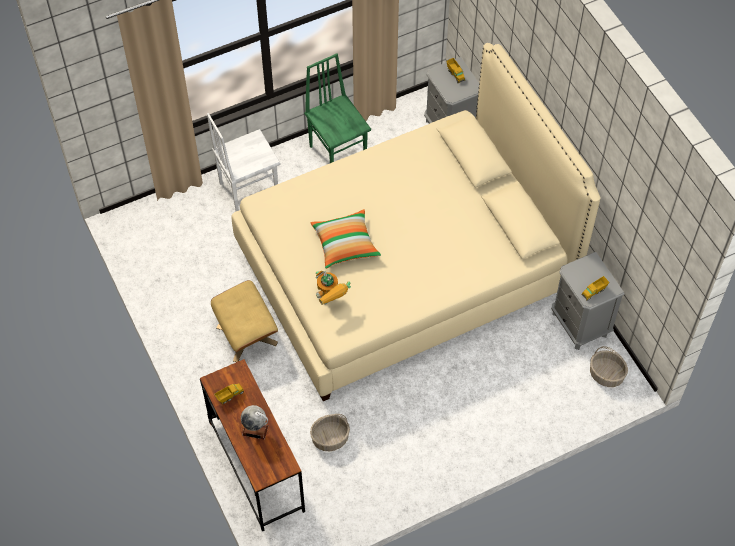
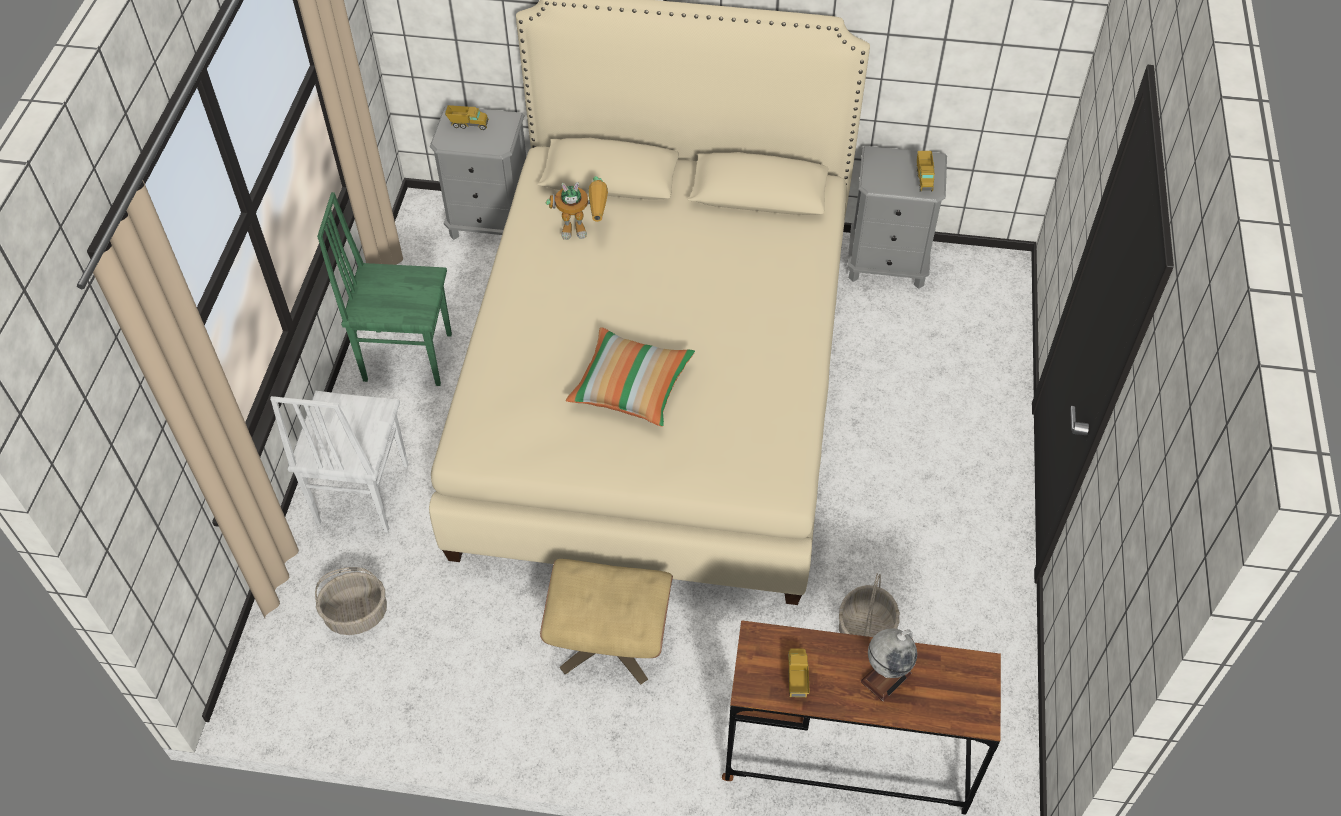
camera: 55 degrees left, 5 degrees down
toy robot [316,271,351,305] -> toy robot moved to [546,176,608,240]
basket [590,346,628,387] -> basket moved to [315,567,387,635]

